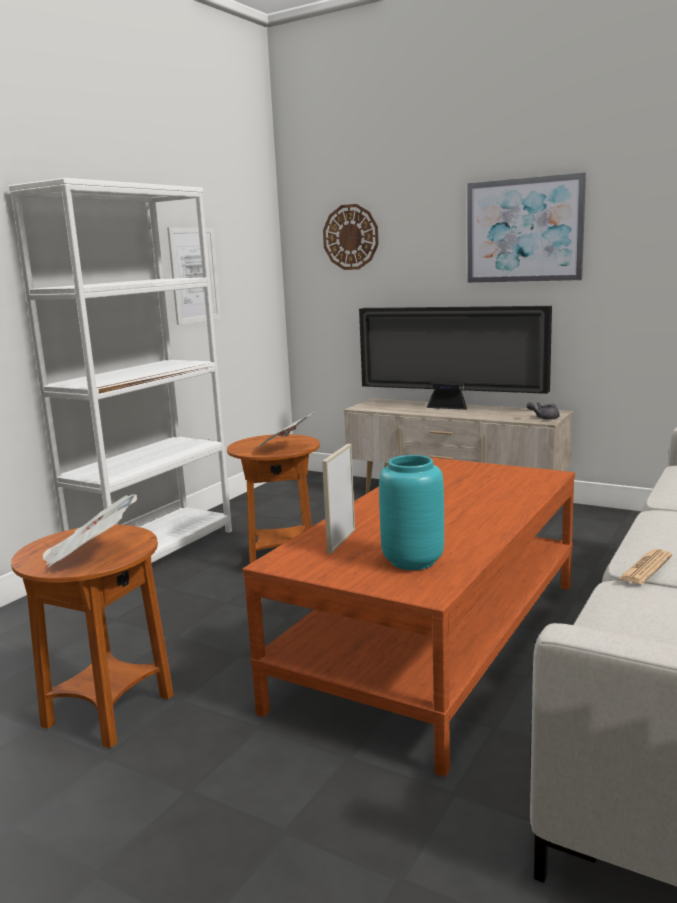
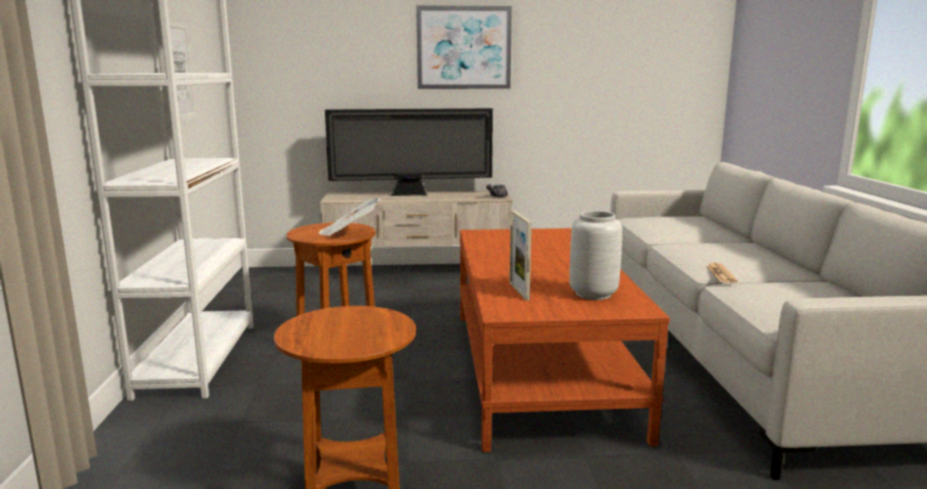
camera: 35 degrees left, 0 degrees up
newspaper [42,494,137,567] -> none
wall clock [323,204,379,270] -> none
turquoise vase [379,455,444,570] -> grey vase [569,211,622,300]

